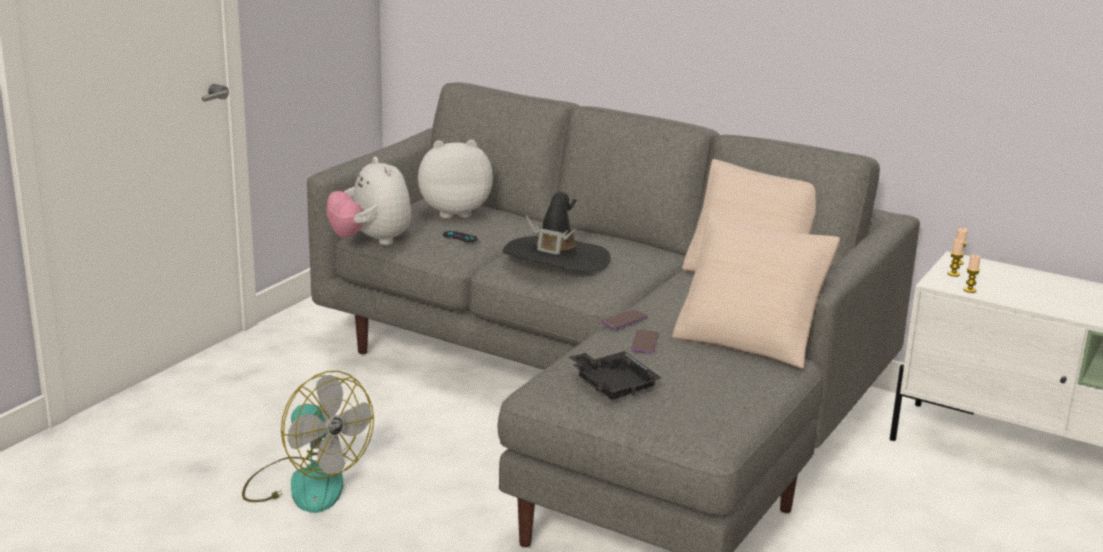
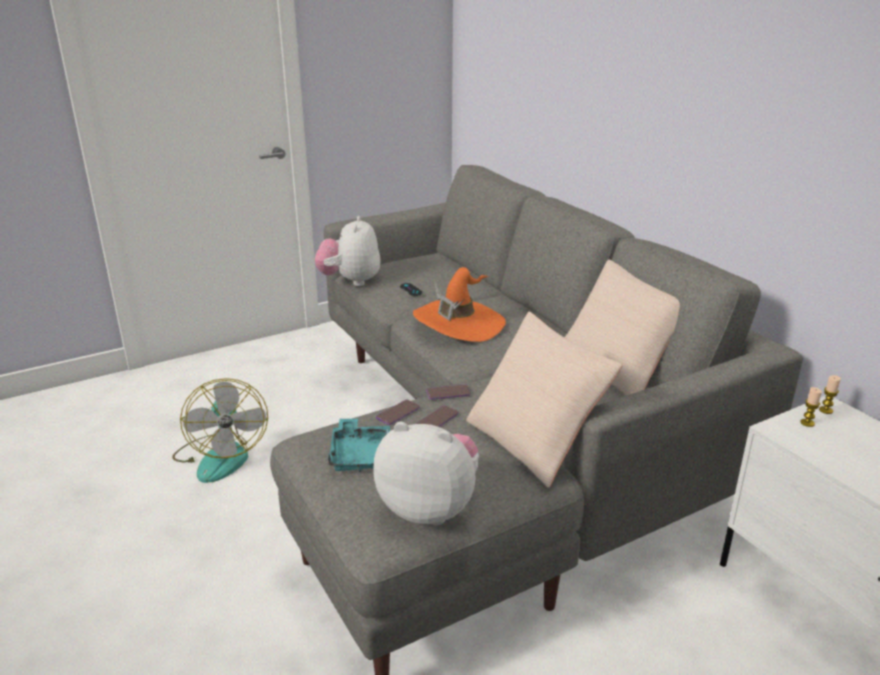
camera: 30 degrees right, 5 degrees up
plush toy [418,140,493,218] -> plush toy moved to [373,422,479,525]
black hat [502,192,611,272] -> orange hat [413,267,506,342]
black tray [569,351,661,399] -> turquoise tray [328,418,390,472]
candle [964,255,981,293] -> none
none -> phone [376,399,420,425]

